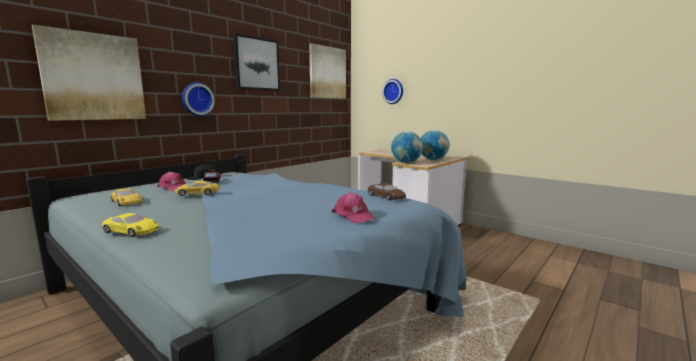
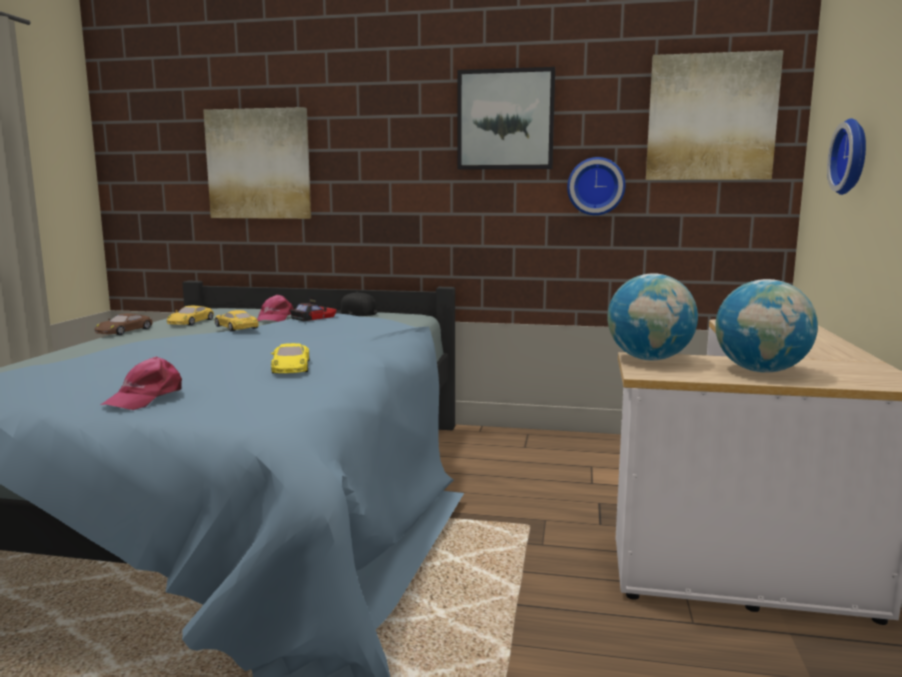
camera: 60 degrees right, 0 degrees up
yellow toy car [102,213,159,237] -> yellow toy car moved to [271,343,310,373]
wall clock [182,82,215,116] -> wall clock moved to [567,157,625,215]
brown toy car [368,183,406,201] -> brown toy car moved to [95,313,152,335]

